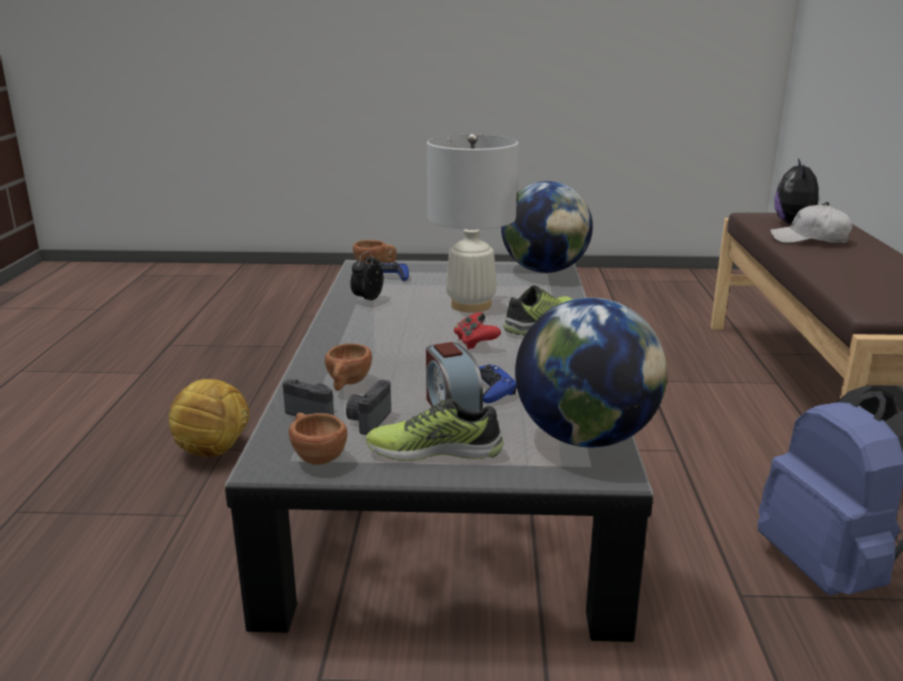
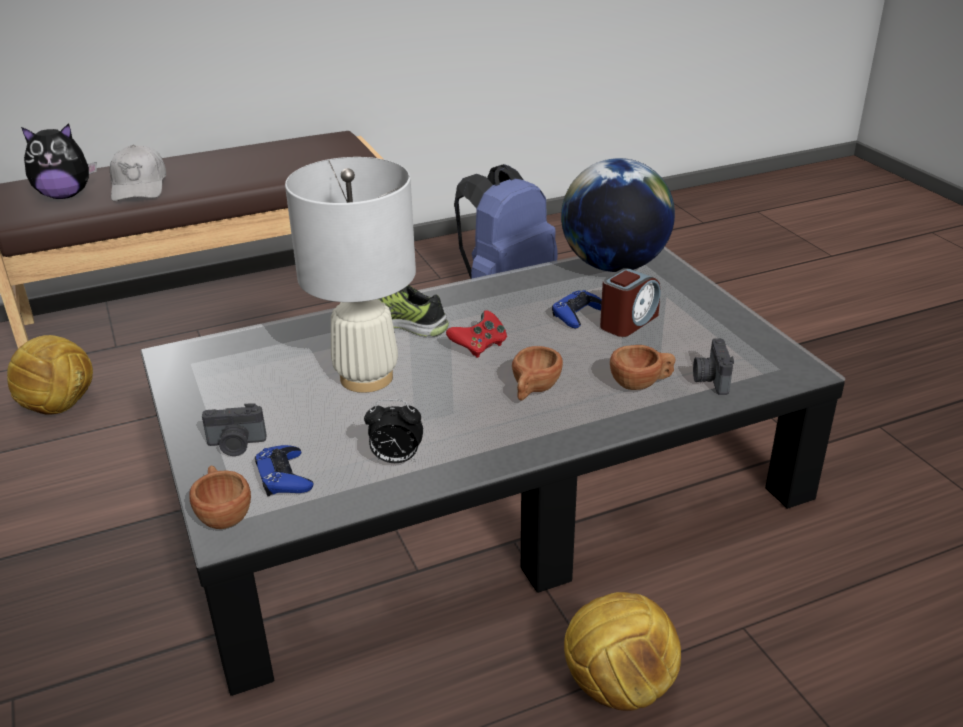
camera: 115 degrees left, 10 degrees up
brown cup [289,413,347,465] -> brown cup moved to [512,346,563,401]
camera [346,380,391,435] -> camera moved to [202,404,267,456]
shoe [366,398,504,461] -> none
globe [501,181,593,273] -> none
none -> football [7,335,93,415]

